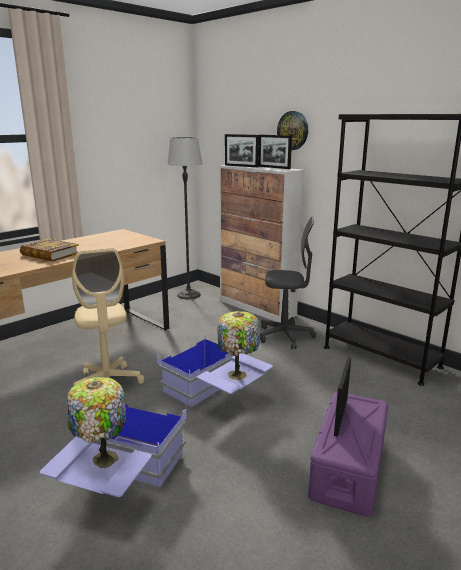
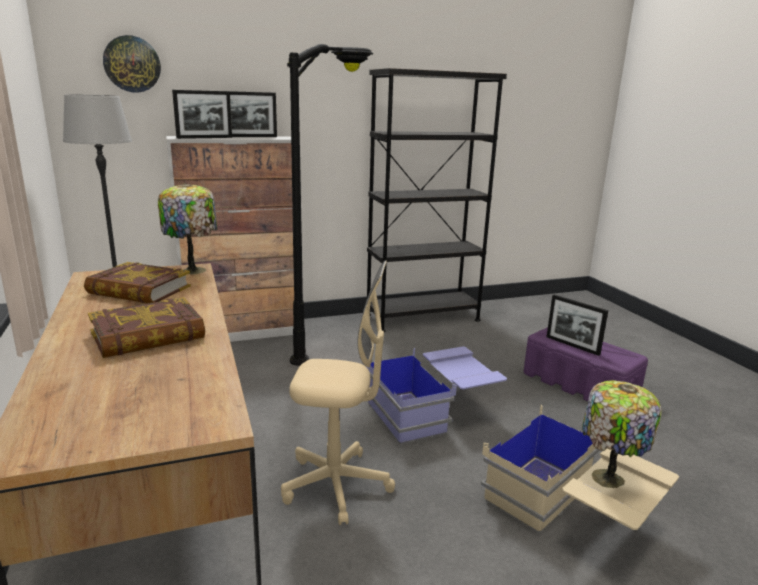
camera: 65 degrees left, 0 degrees up
blue storage box [40,404,187,497] -> beige storage box [481,405,679,533]
table lamp [217,311,260,380] -> table lamp moved to [158,183,217,274]
grey office chair [260,217,316,349] -> black floor lamp [287,44,373,366]
wall clock [277,111,308,150] -> wall clock moved to [103,35,161,93]
none -> book [84,262,191,303]

